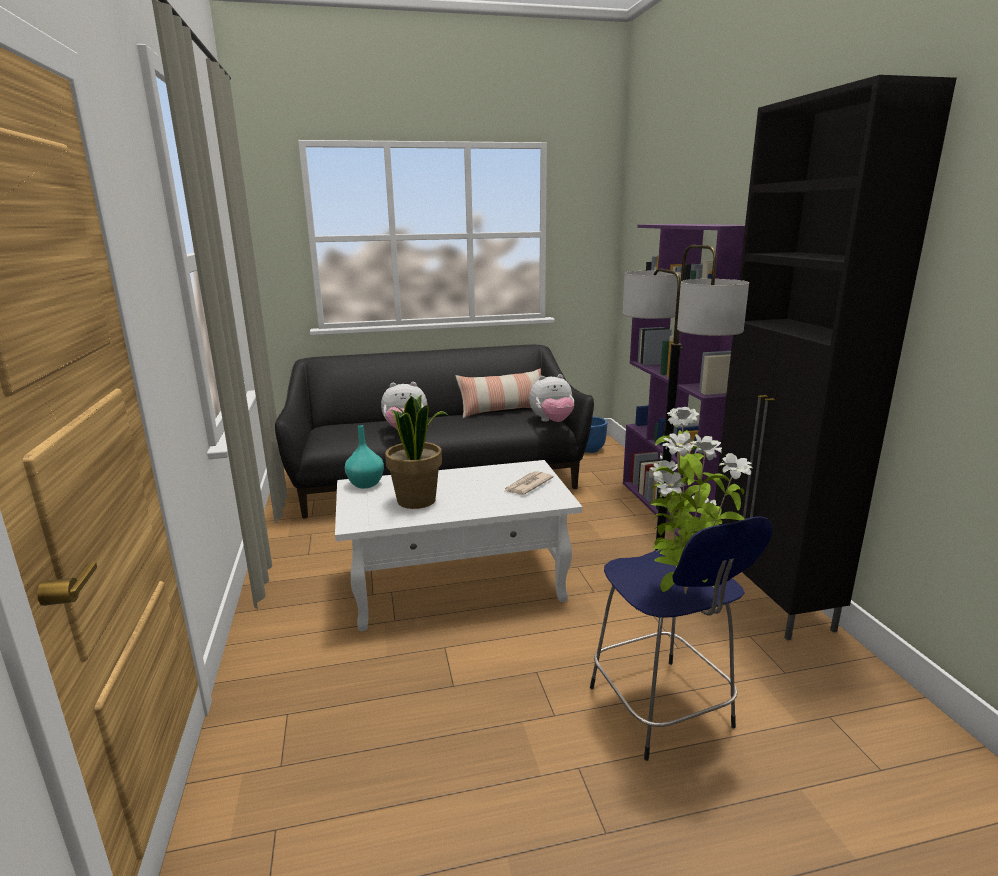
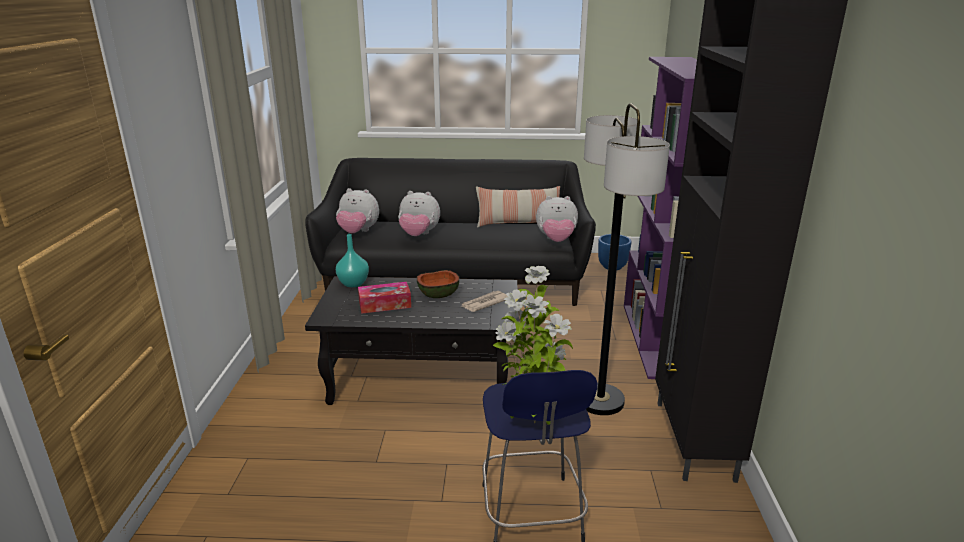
camera: 15 degrees right, 5 degrees up
white coffee table [335,460,582,631] -> black coffee table [305,277,517,405]
potted plant [385,394,449,509] -> tissue box [358,282,411,314]
none -> plush toy [336,188,379,233]
none -> bowl [417,270,459,298]

